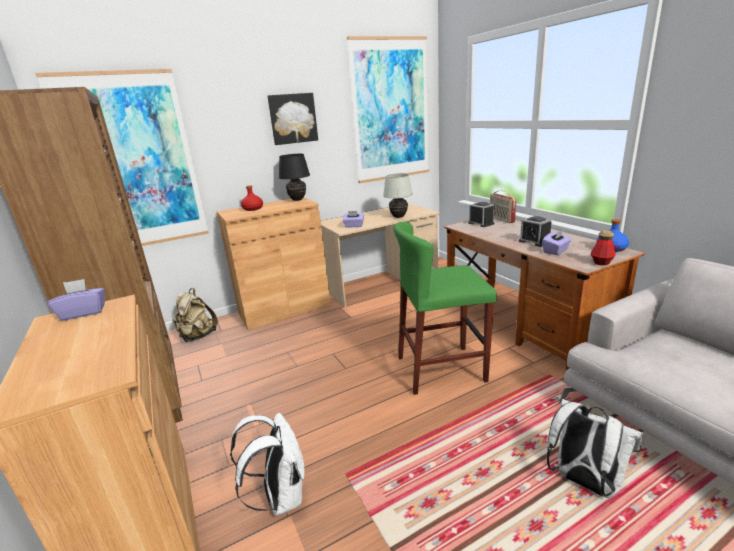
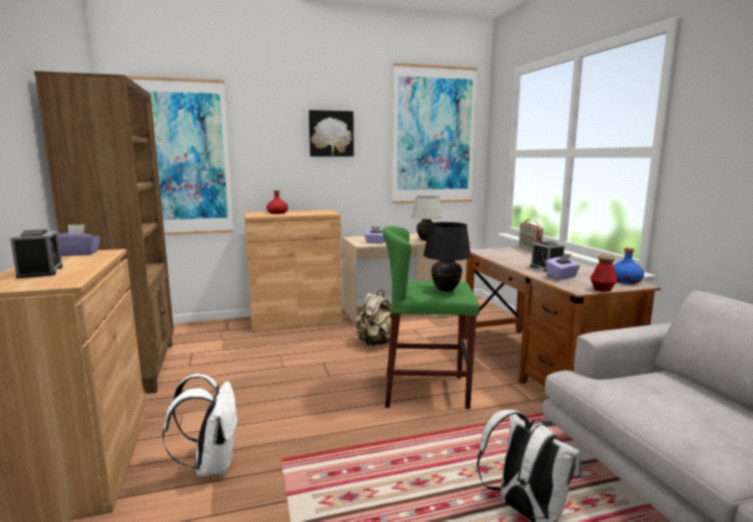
camera: 10 degrees right, 10 degrees down
beige backpack [172,288,218,342] -> beige backpack moved to [355,290,392,346]
black table lamp [279,154,310,201] -> black table lamp moved to [423,222,471,292]
alarm clock [468,202,494,227] -> alarm clock moved to [10,229,63,279]

